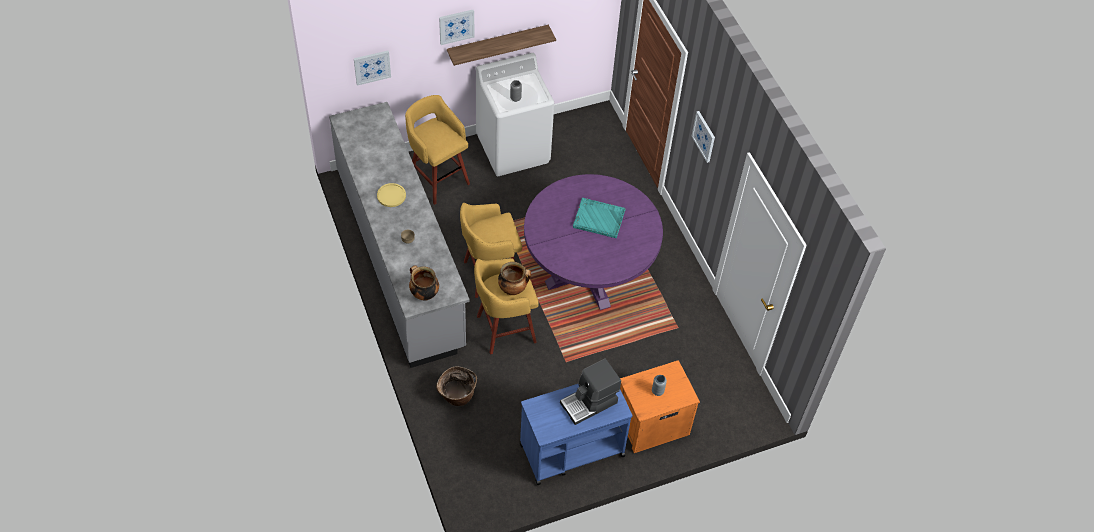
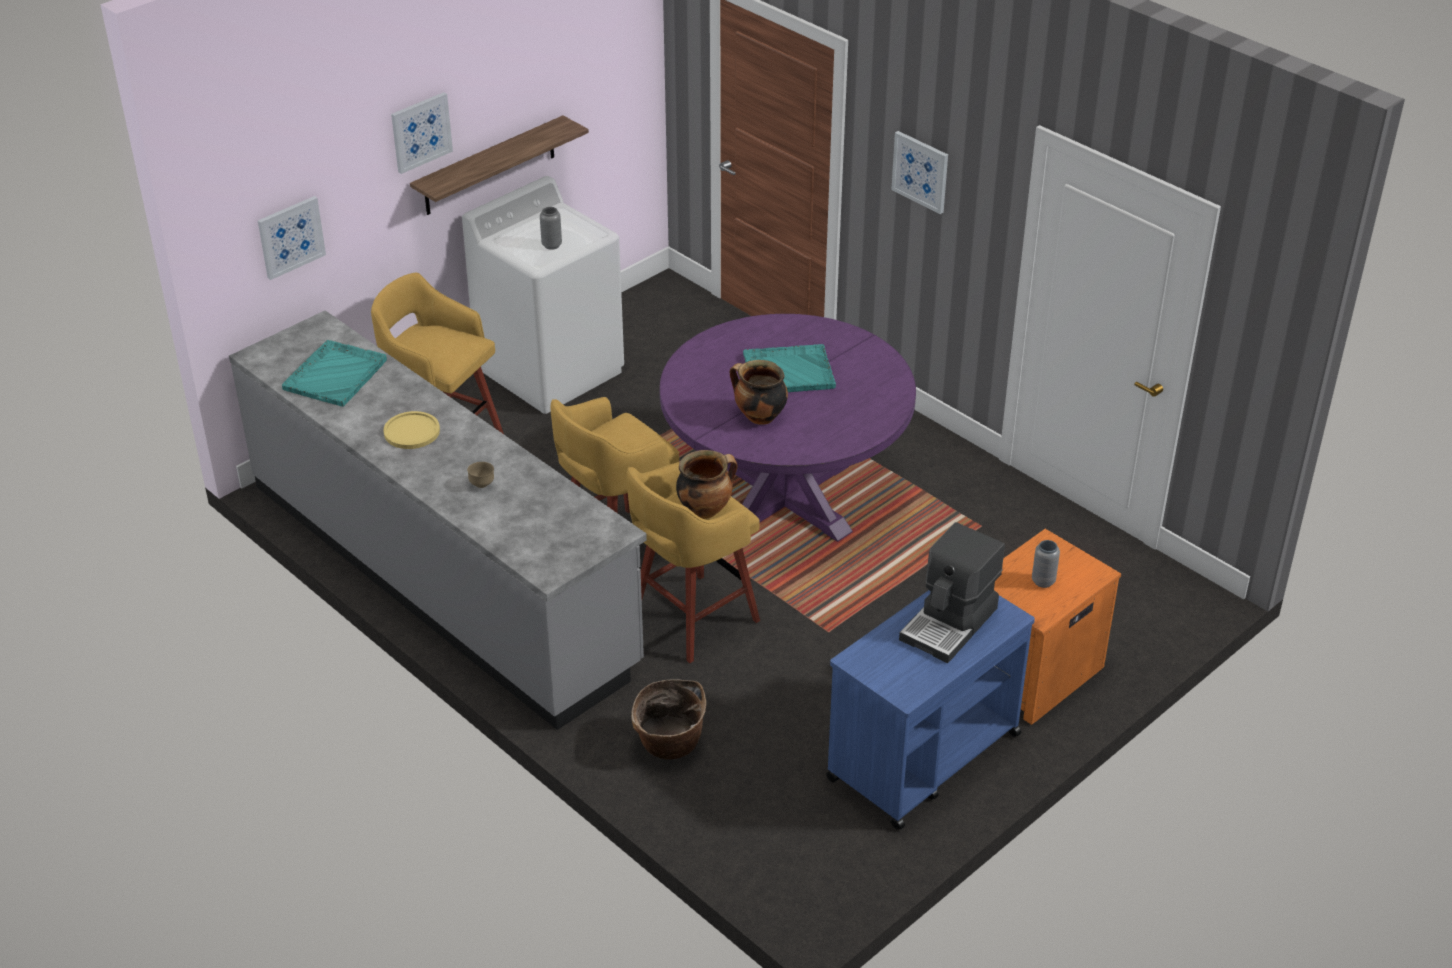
camera: 20 degrees left, 15 degrees down
cooking pot [409,265,439,301] -> cooking pot moved to [730,360,788,425]
none -> turquoise tray [282,340,387,407]

